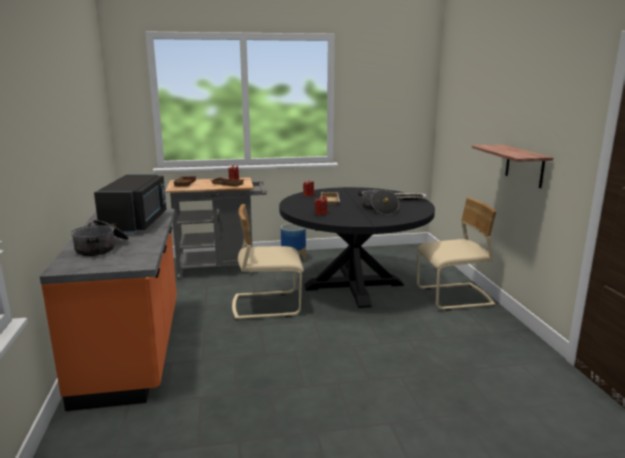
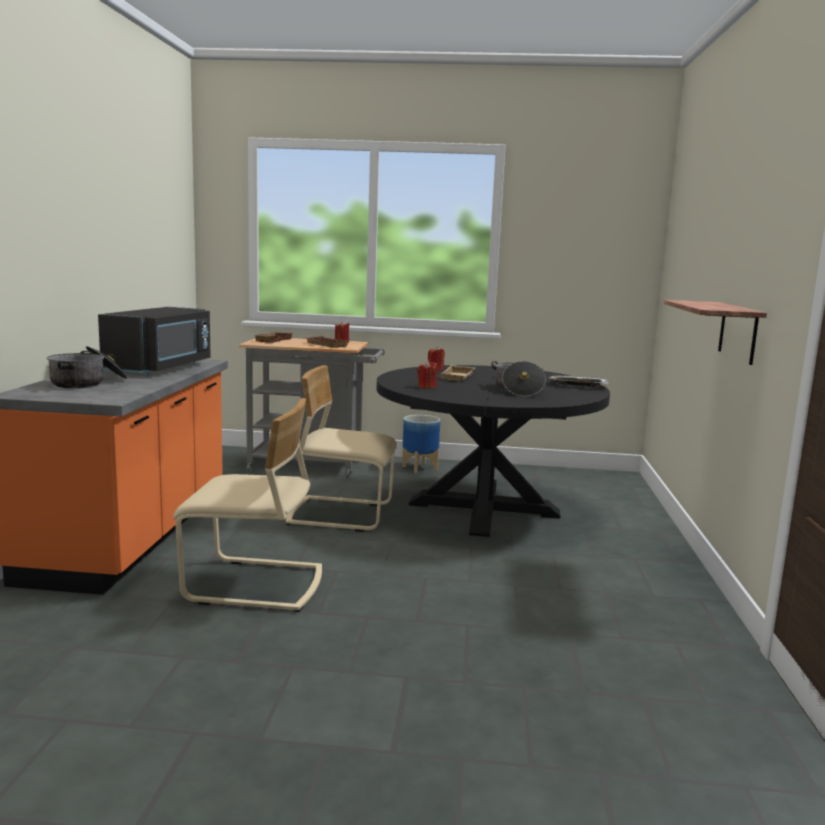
camera: 15 degrees right, 5 degrees down
beige chair [417,198,496,311] -> beige chair moved to [173,398,322,612]

